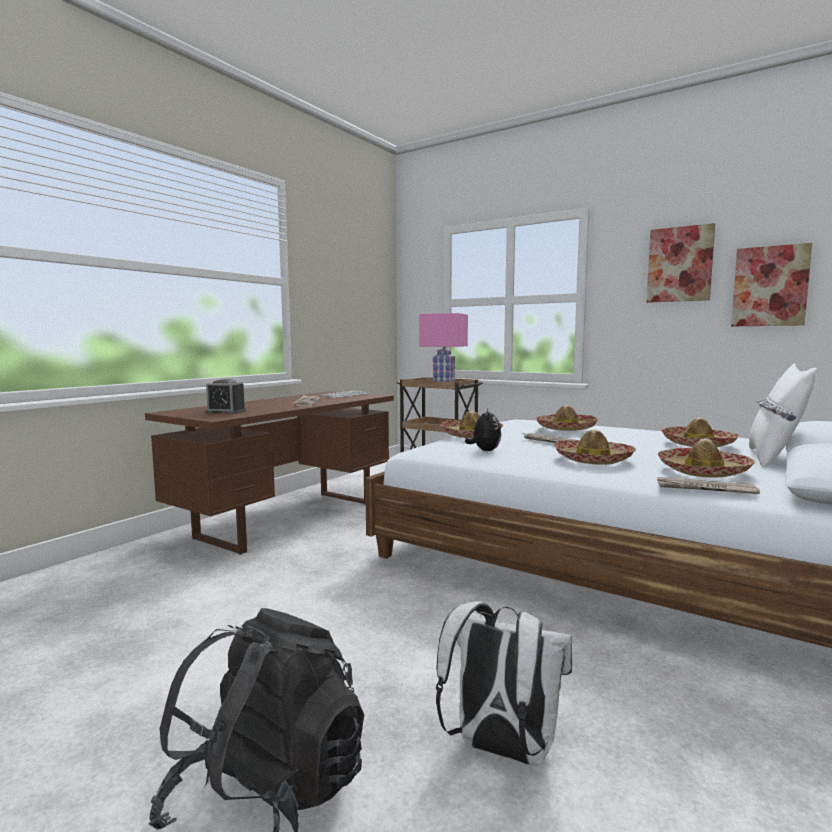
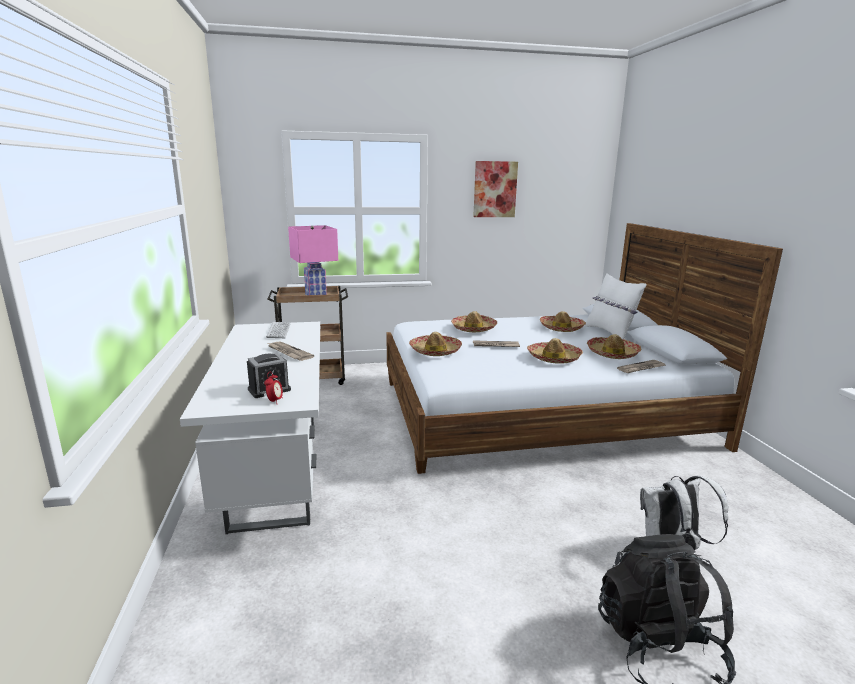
camera: 45 degrees left, 10 degrees up
brown desk [145,391,394,555] -> white desk [180,322,320,534]
plush toy [465,409,501,451] -> none
picture [731,243,812,326] -> none
none -> alarm clock [264,372,283,402]

